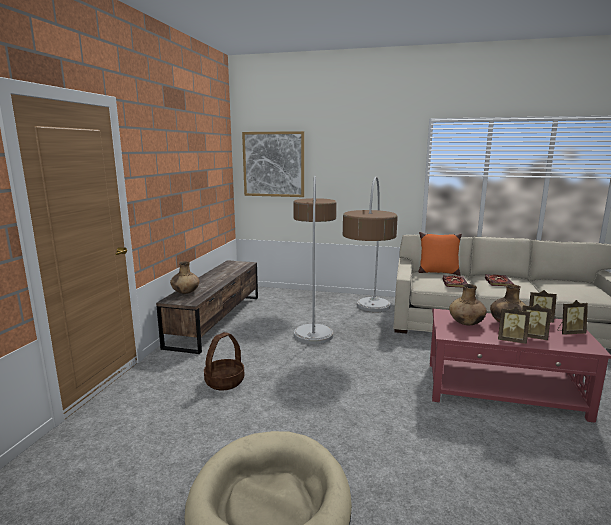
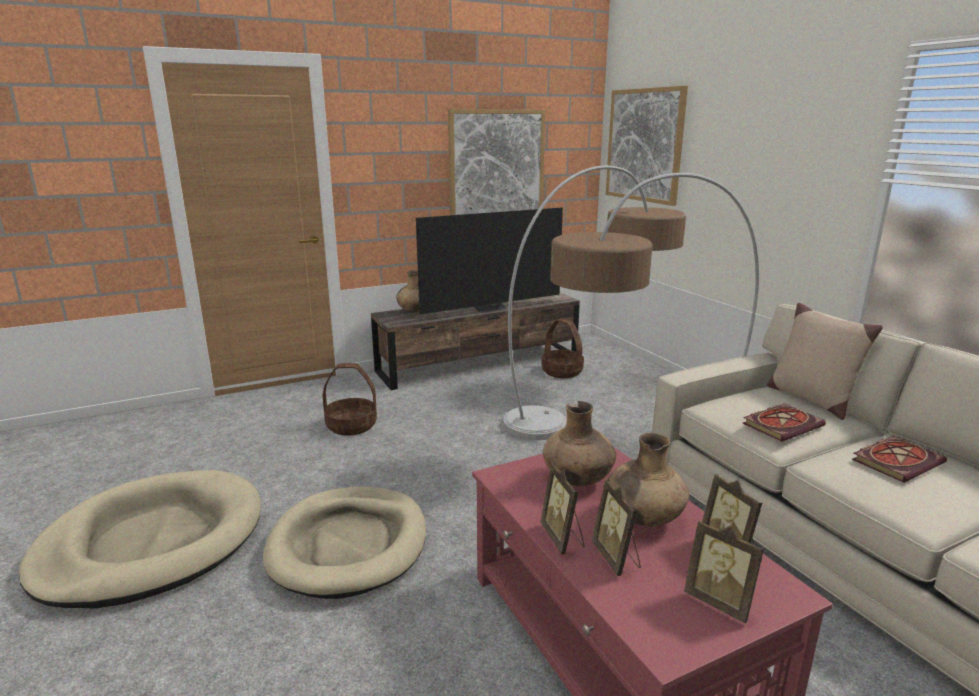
camera: 50 degrees right, 5 degrees up
orange pillow [418,232,462,276] -> beige pillow [767,303,883,420]
none -> beige dog bed [263,487,426,599]
none -> television [416,207,563,314]
none -> picture [448,109,545,215]
none -> basket [541,318,584,378]

